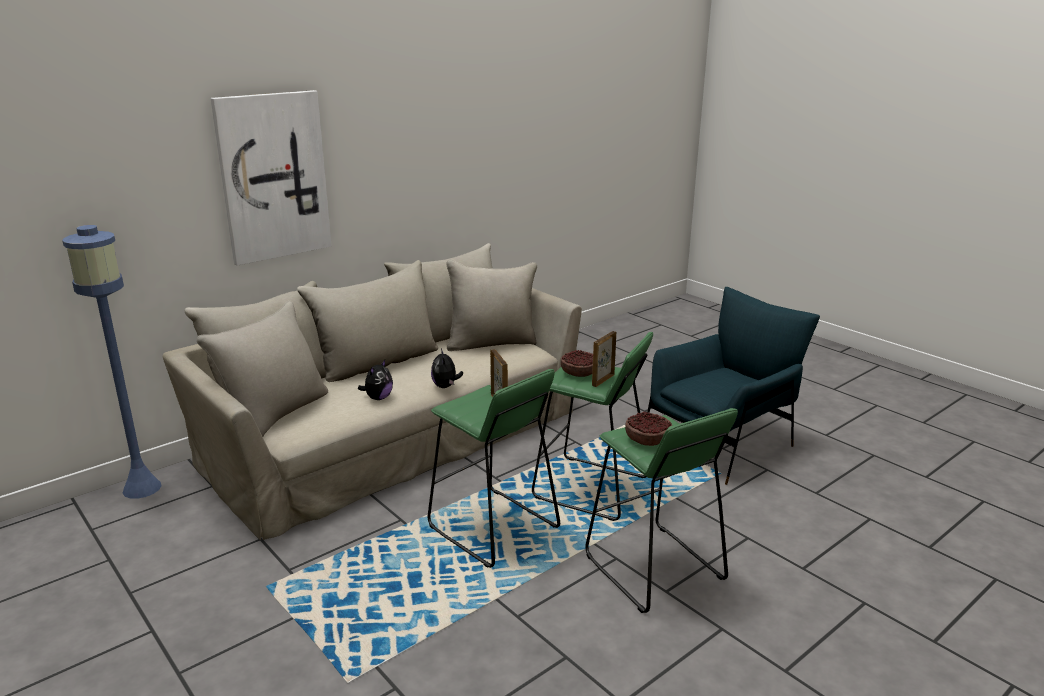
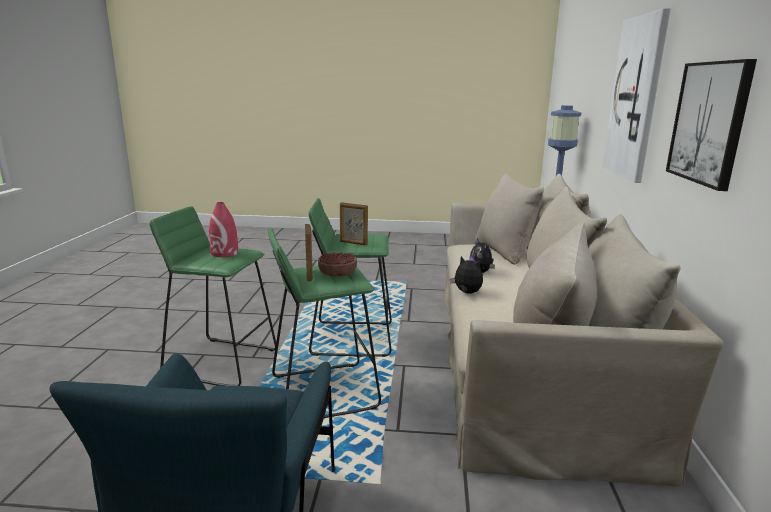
camera: 135 degrees right, 5 degrees down
bowl [625,412,672,446] -> red vase [209,202,238,257]
none -> picture [666,59,757,191]

